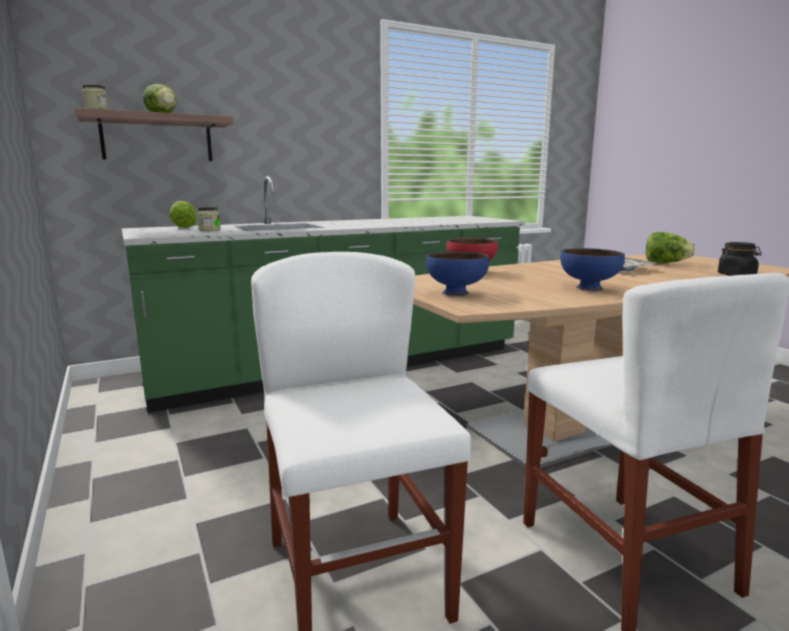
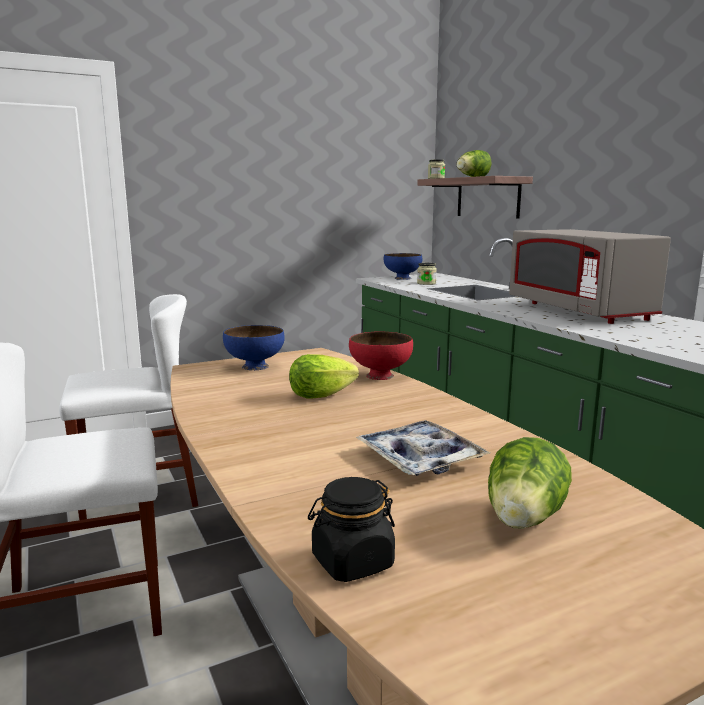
camera: 90 degrees right, 0 degrees up
lettuce [169,201,197,228] -> lettuce moved to [289,354,359,399]
blue bowl [561,248,625,291] -> blue bowl moved to [384,253,422,280]
none -> grey microwave [509,229,671,324]

